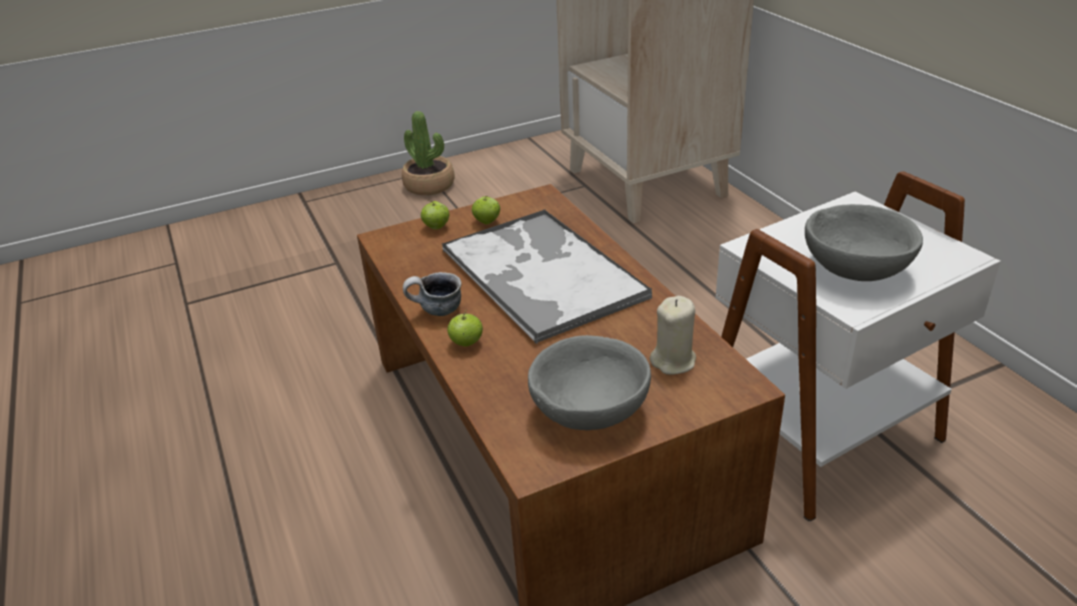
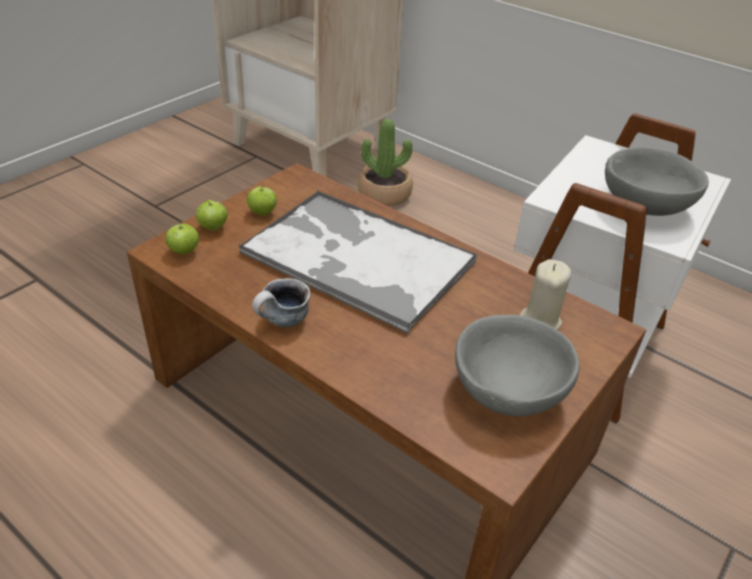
camera: 30 degrees left, 5 degrees up
potted plant [402,111,455,195] -> potted plant moved to [358,119,413,206]
apple [447,309,483,347] -> apple moved to [165,219,199,254]

